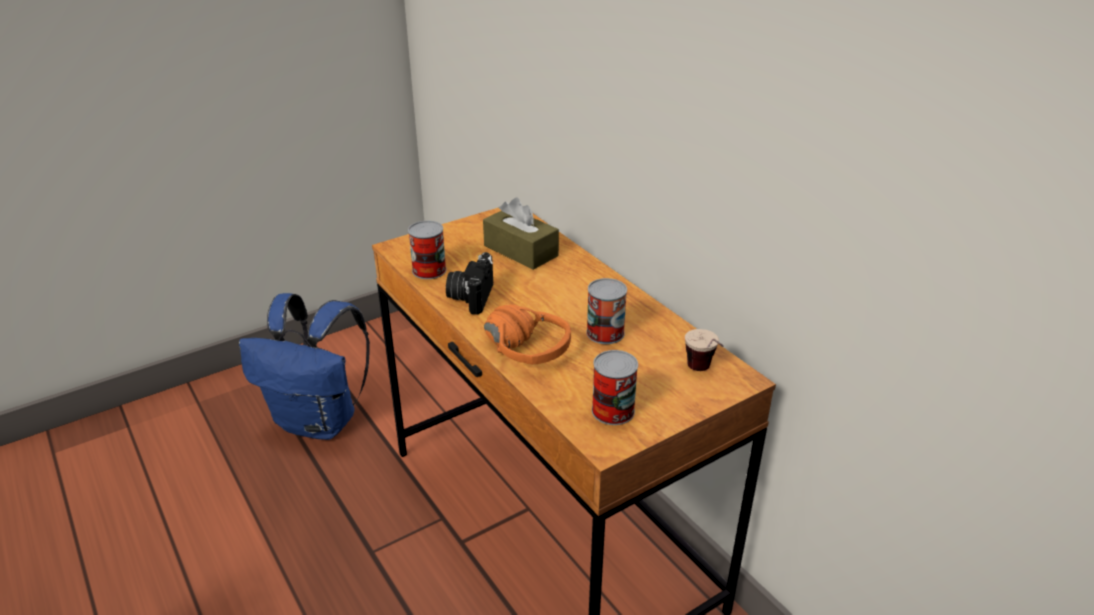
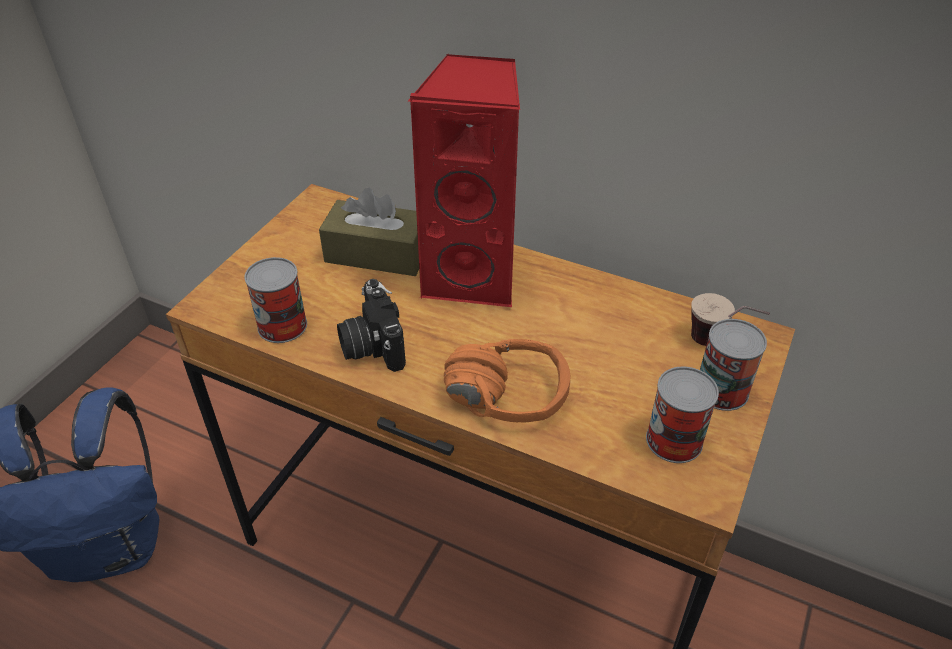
camera: 30 degrees left, 10 degrees up
can [586,278,627,344] -> can moved to [700,319,767,411]
none -> red speaker [408,53,520,307]

